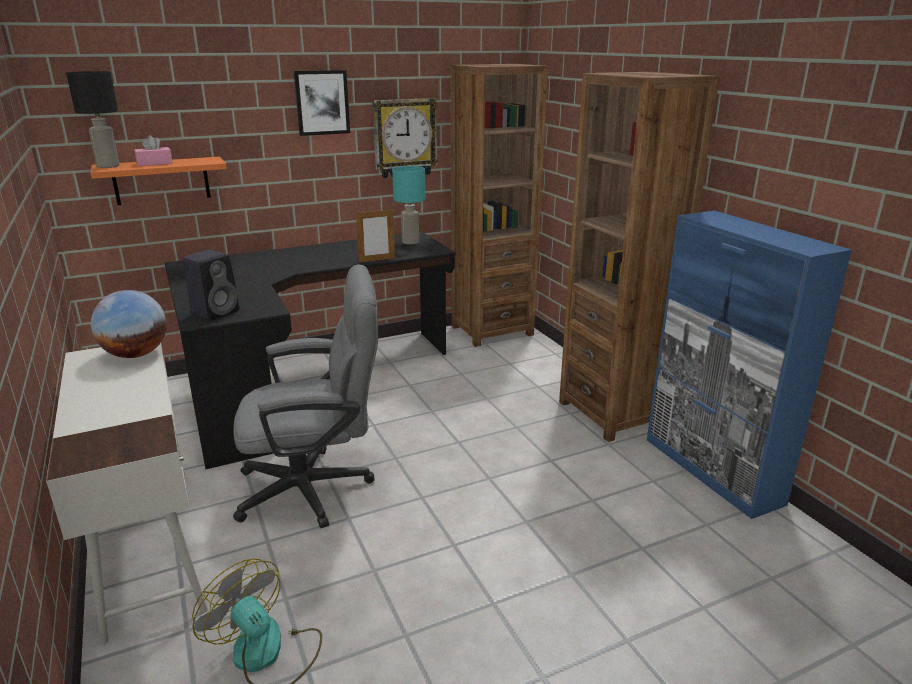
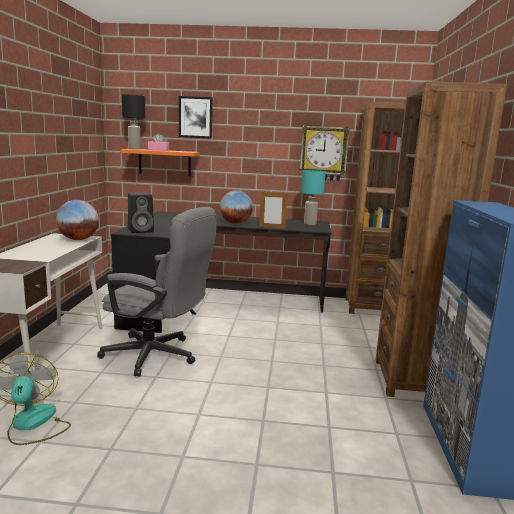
camera: 30 degrees right, 10 degrees down
picture [294,70,350,136] -> picture moved to [179,96,213,139]
none -> globe [220,190,253,224]

